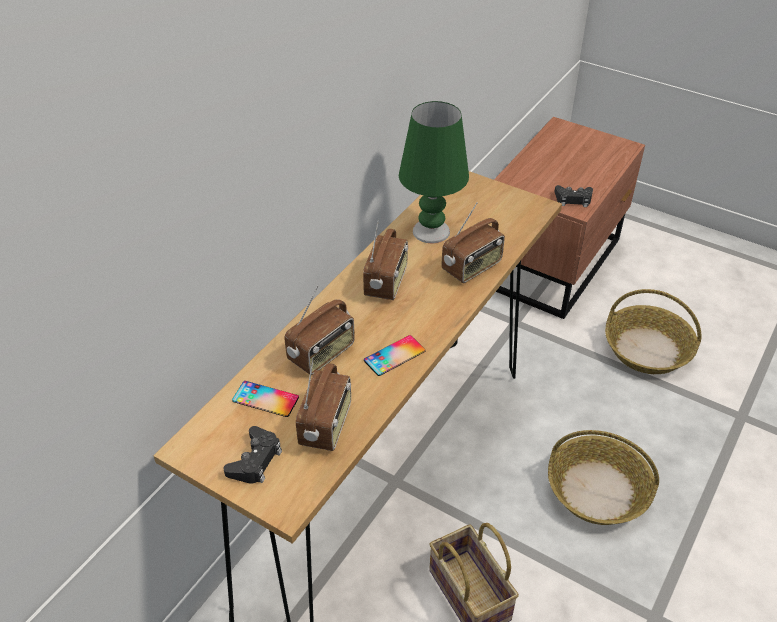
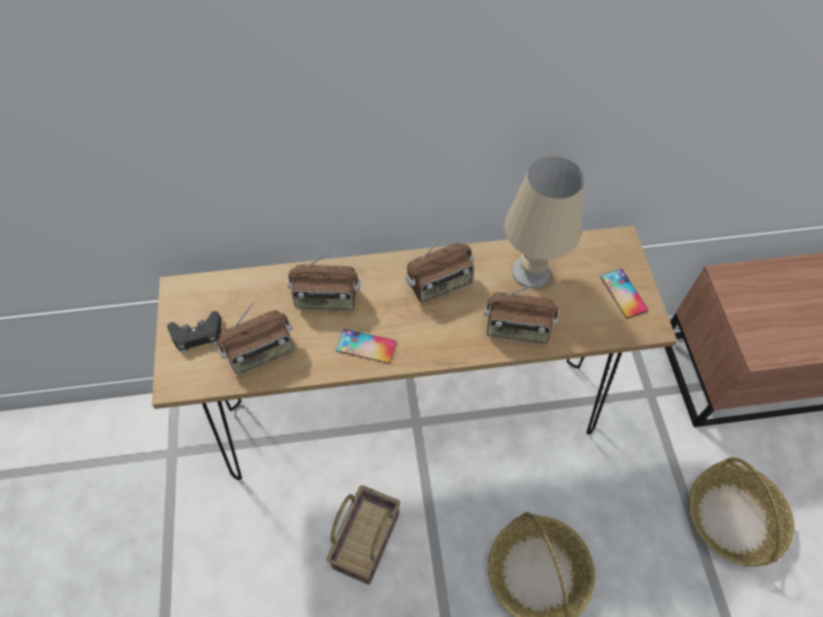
camera: 50 degrees right, 15 degrees up
phone [232,381,299,417] -> phone moved to [601,269,648,318]
green table lamp [399,101,469,243] -> beige table lamp [504,156,584,288]
black game controller [554,185,593,207] -> none

